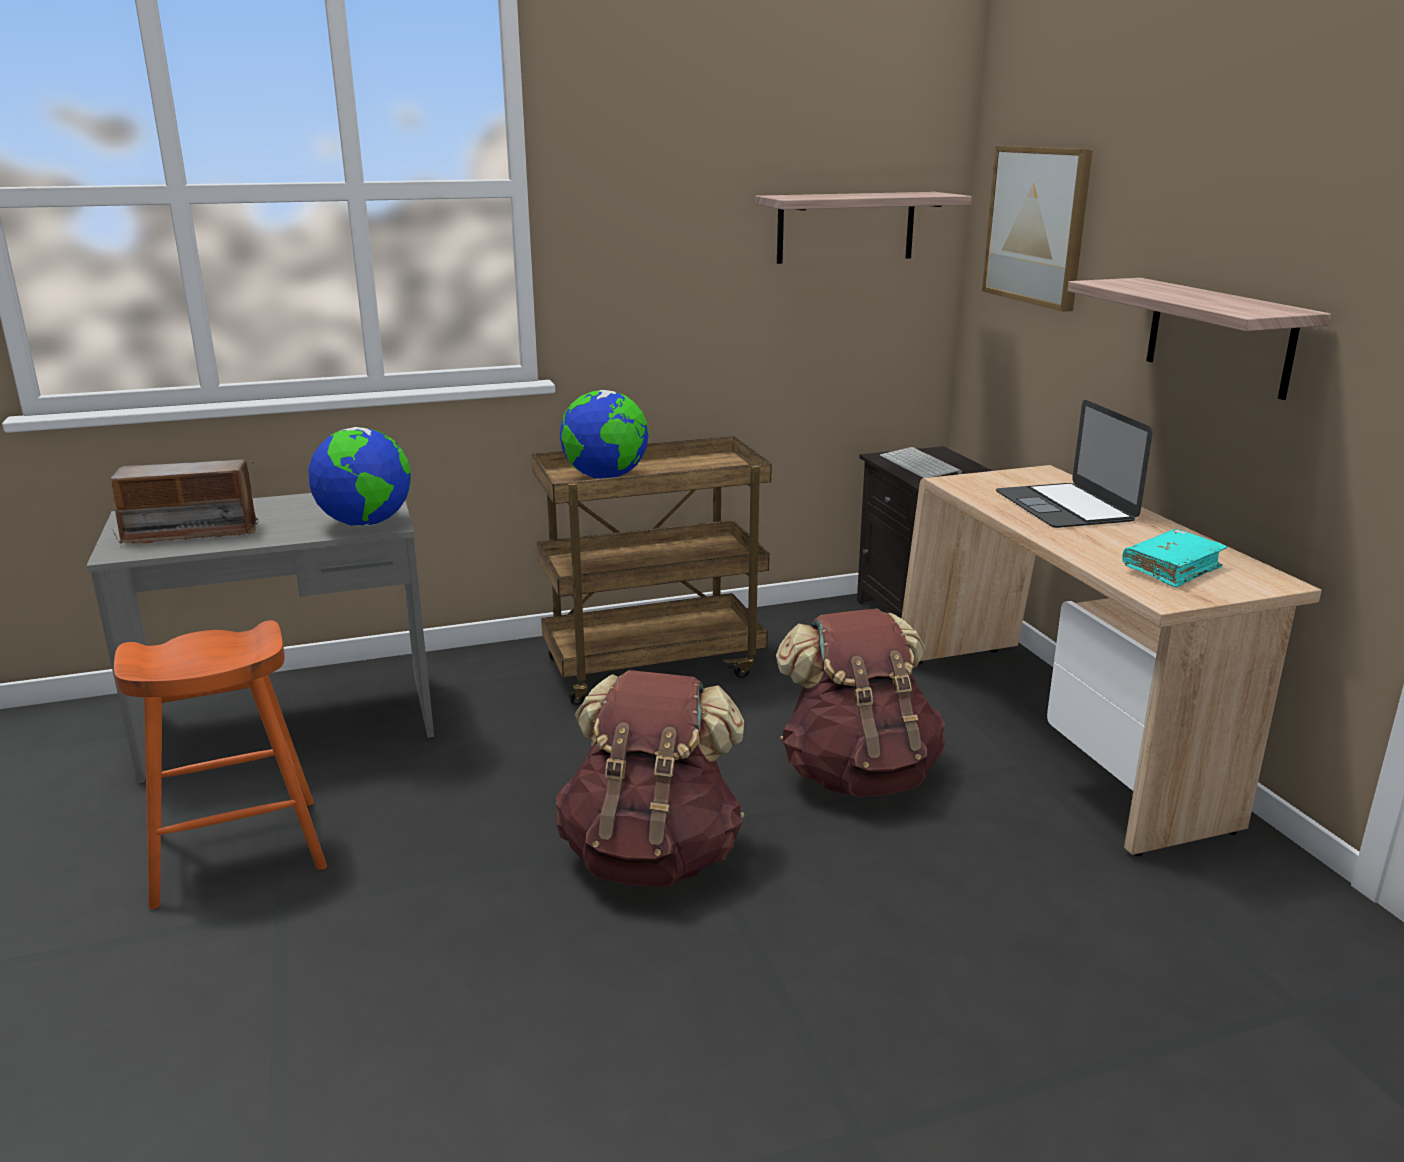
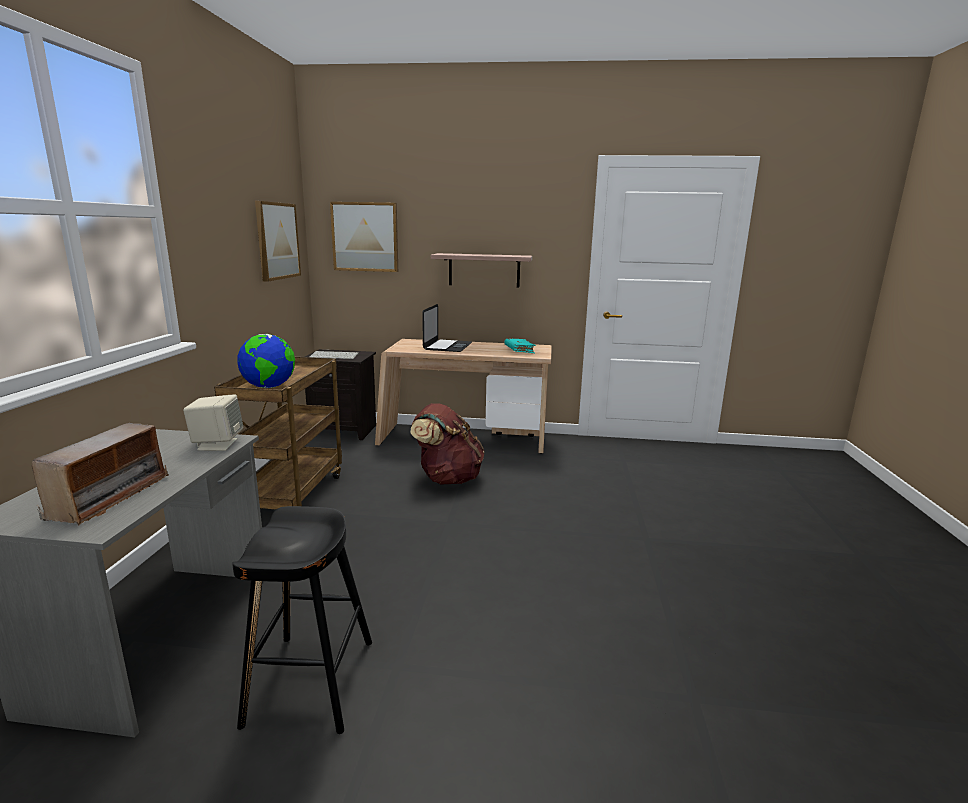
camera: 65 degrees left, 5 degrees down
orange stool [114,620,327,909] -> black stool [232,506,372,734]
globe [309,427,411,527] -> beige speaker [183,394,243,451]
brown backpack [556,670,745,887] -> none
shelf [755,192,972,264] -> picture [255,201,301,282]
laptop [996,400,1153,528] -> laptop turned 90 degrees counterclockwise [422,304,472,352]

